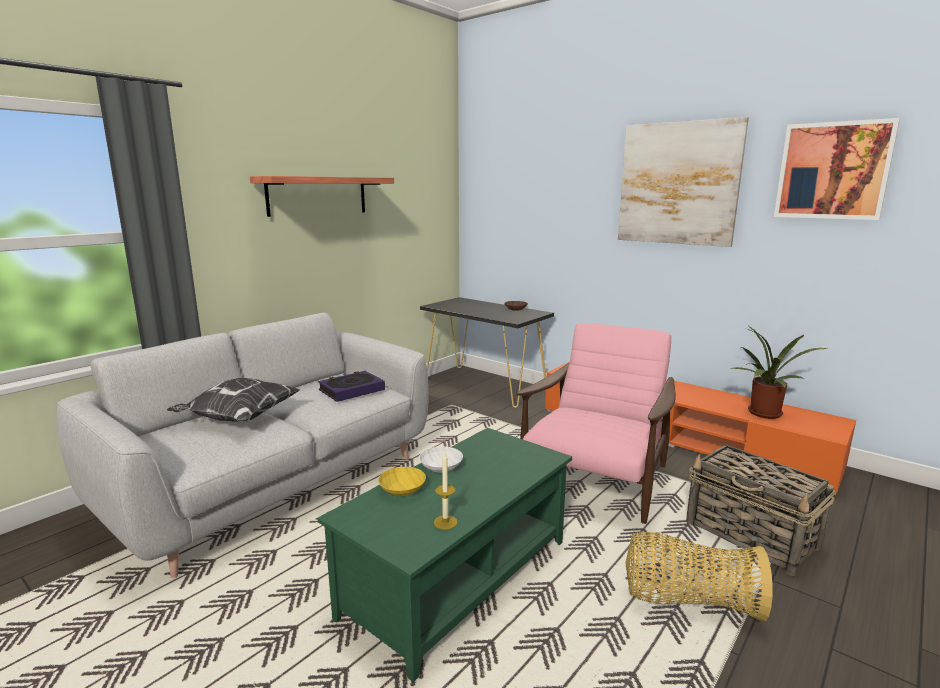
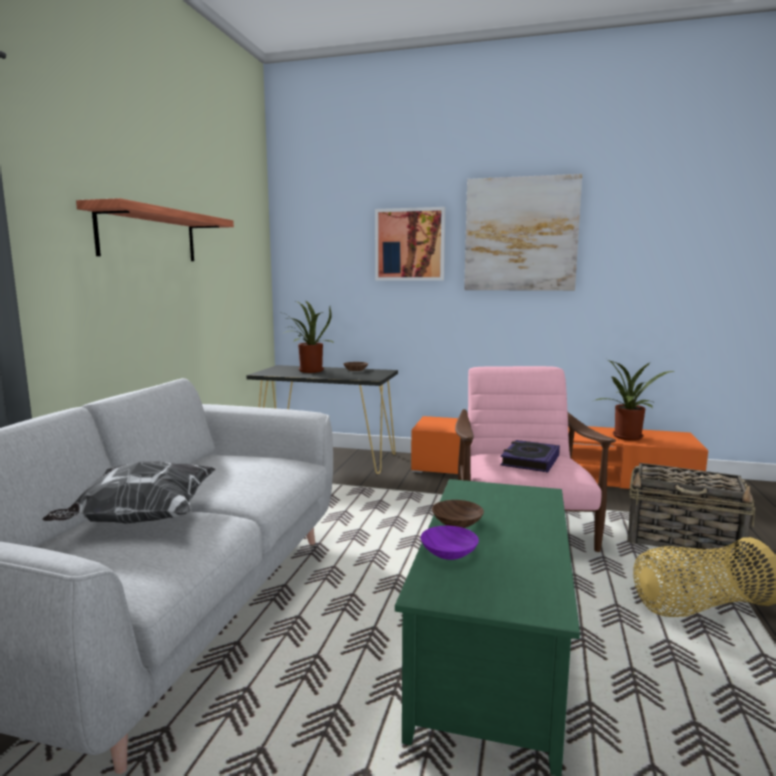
camera: 25 degrees left, 5 degrees down
book [318,371,385,402] -> book moved to [500,440,560,472]
yellow bowl [378,467,426,496] -> purple bowl [421,526,479,560]
white bowl [419,447,463,473] -> brown bowl [432,500,484,528]
candle [434,453,458,530] -> none
picture [774,118,900,220] -> picture moved to [375,207,445,281]
none -> potted plant [283,300,334,373]

